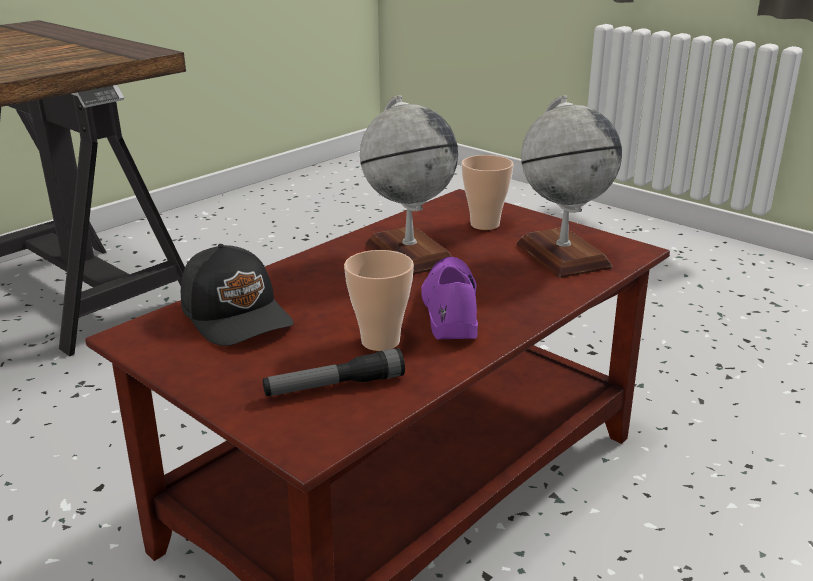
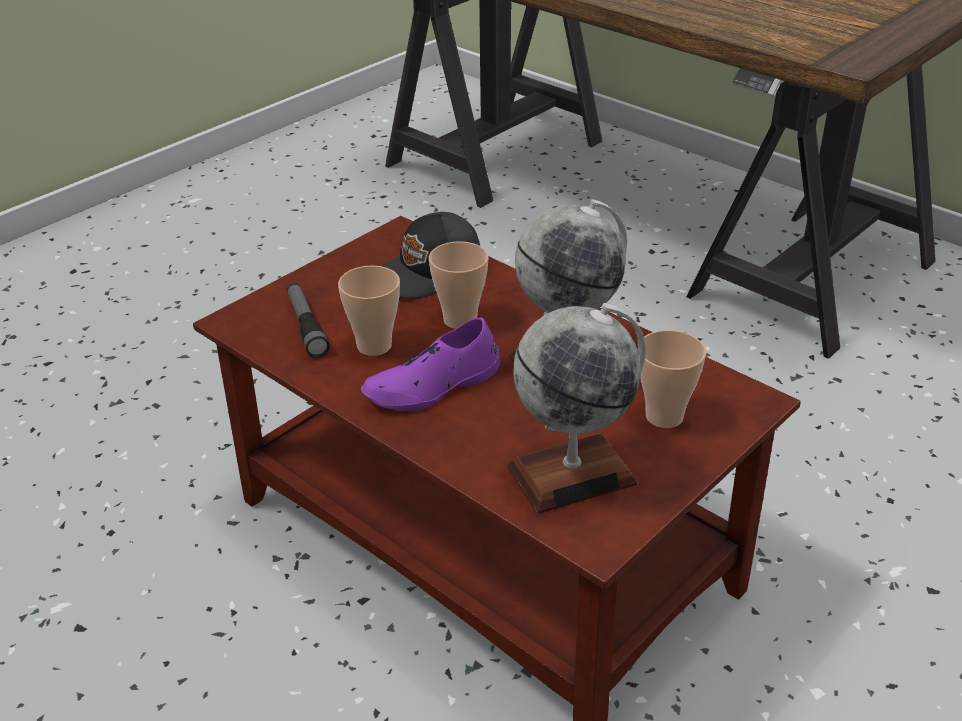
camera: 90 degrees right, 10 degrees up
purple shoe [421,257,478,339] -> purple shoe turned 150 degrees clockwise [361,317,500,411]
none -> cup [429,241,488,329]

